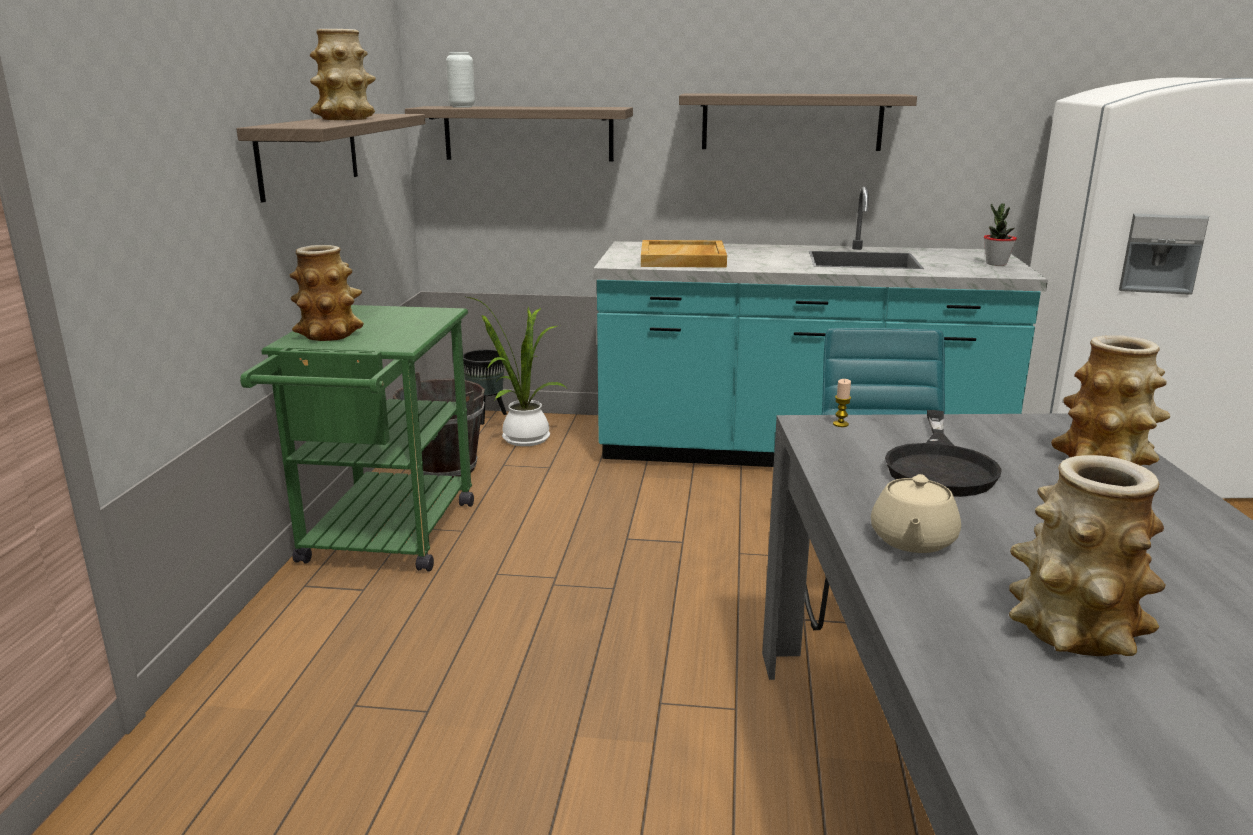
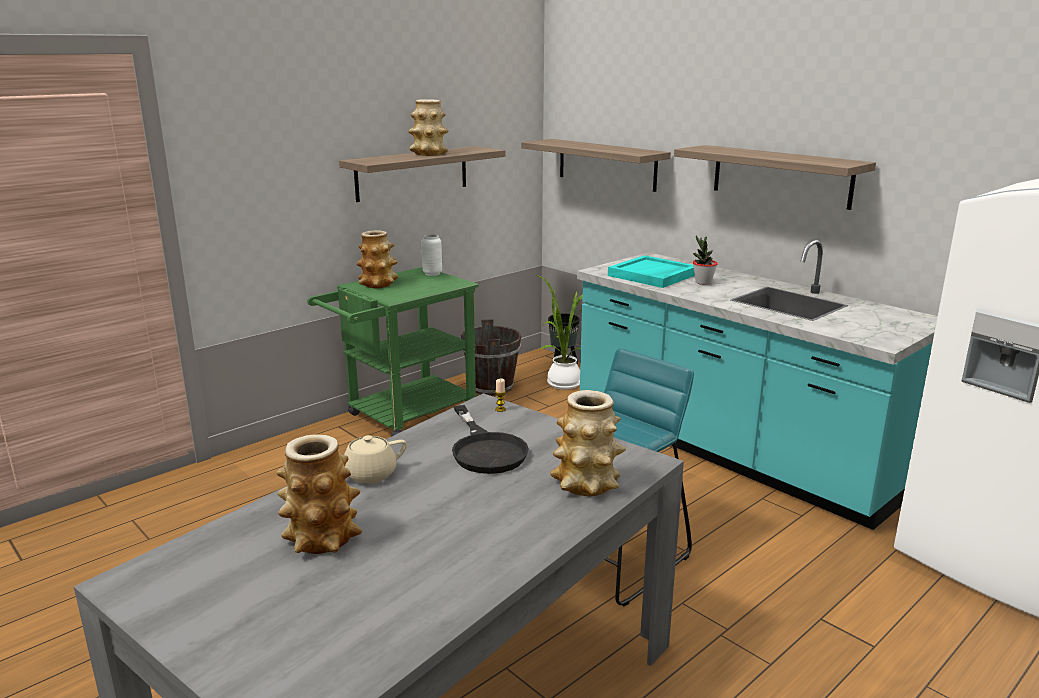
camera: 40 degrees right, 0 degrees up
white vase [446,52,475,108] -> white vase moved to [421,234,442,276]
beige tray [641,240,727,268] -> turquoise tray [608,255,695,288]
black frying pan [885,410,1002,497] -> black frying pan turned 75 degrees counterclockwise [452,405,529,474]
potted plant [984,203,1017,266] -> potted plant moved to [693,235,718,285]

